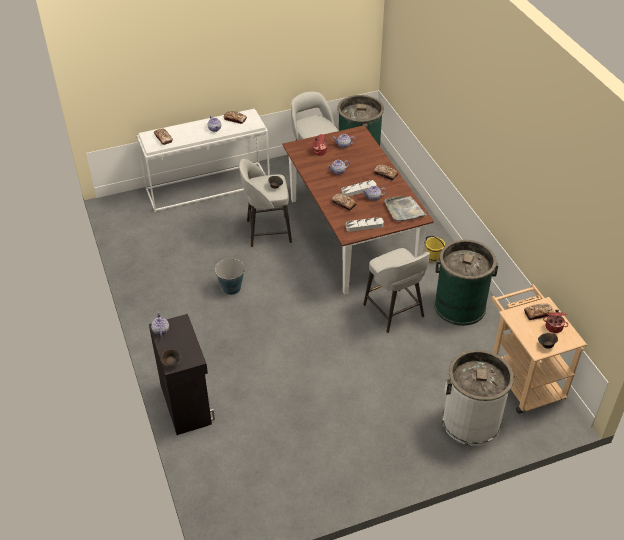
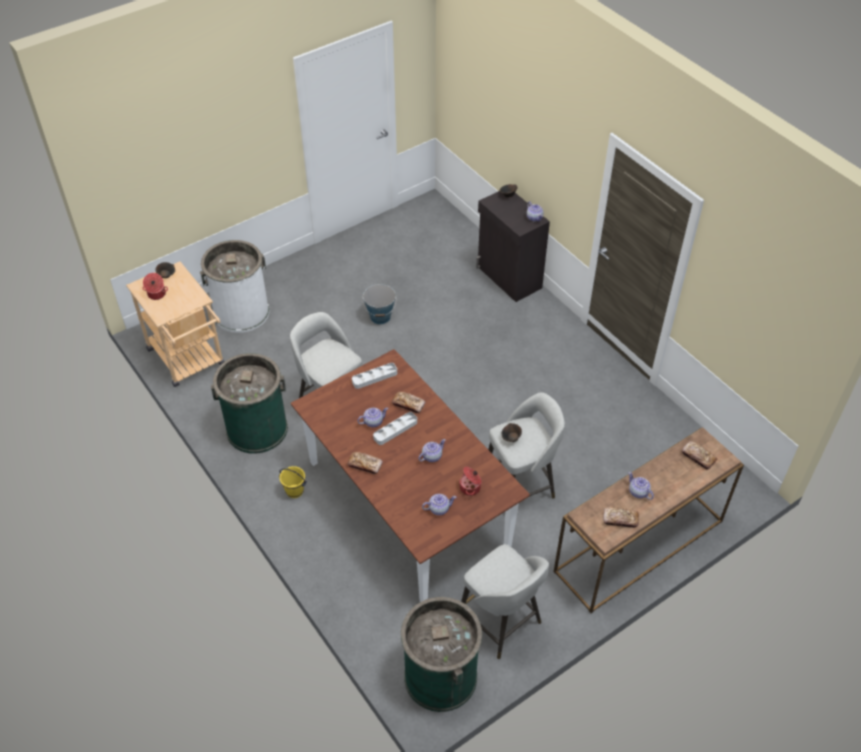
camera: 165 degrees right, 5 degrees up
white console table [137,109,270,212] -> brown console table [554,428,744,613]
bucket [215,259,246,295] -> bucket moved to [363,284,396,325]
grey tray [384,196,427,221] -> none
bread [524,303,554,320] -> none

